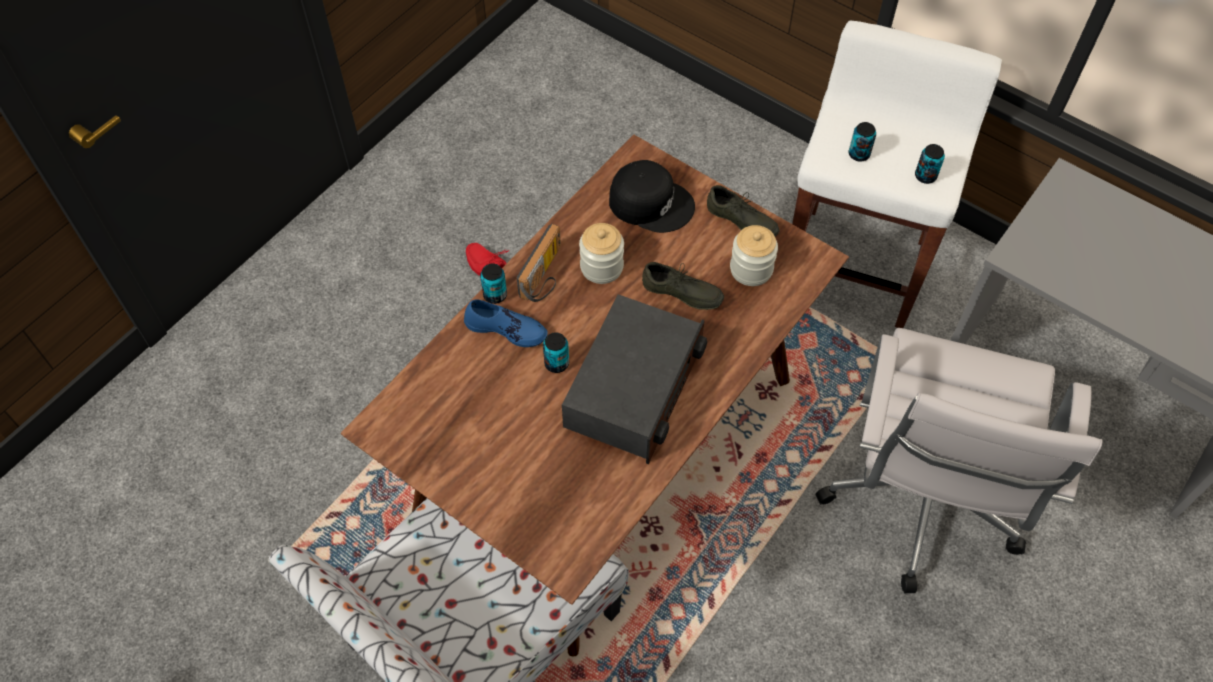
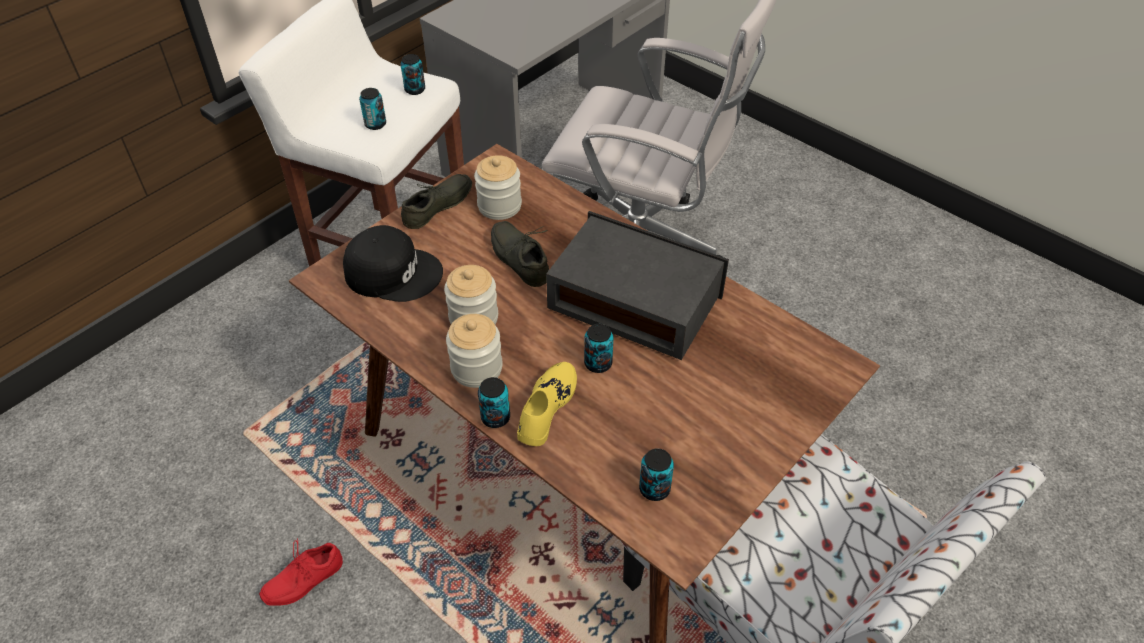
camera: 85 degrees left, 10 degrees down
blue shoe [464,299,548,347] -> yellow shoe [517,362,577,446]
radio [517,224,561,302] -> jar [446,314,503,388]
black cap [609,160,695,233] -> black cap turned 75 degrees clockwise [343,225,443,302]
grey shoe [642,262,724,310] -> grey shoe turned 60 degrees counterclockwise [491,221,549,287]
none -> can [639,448,674,501]

